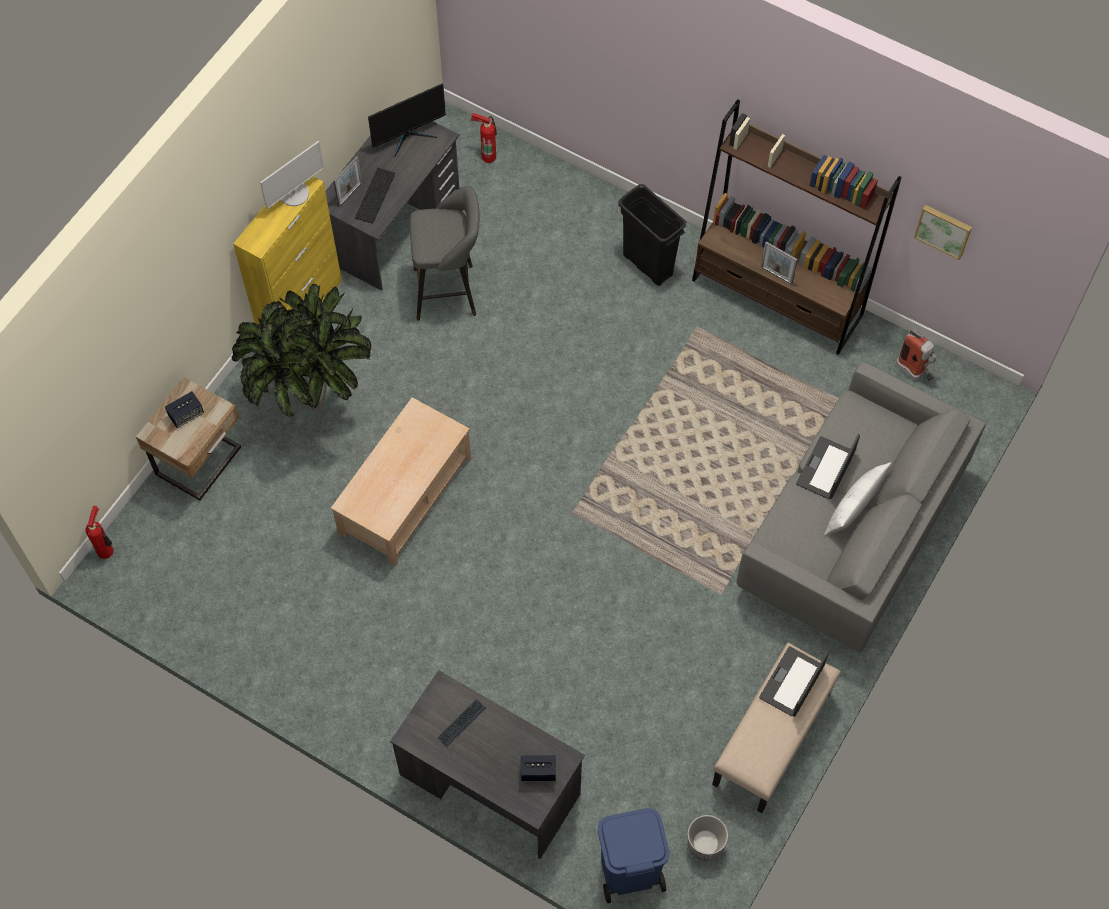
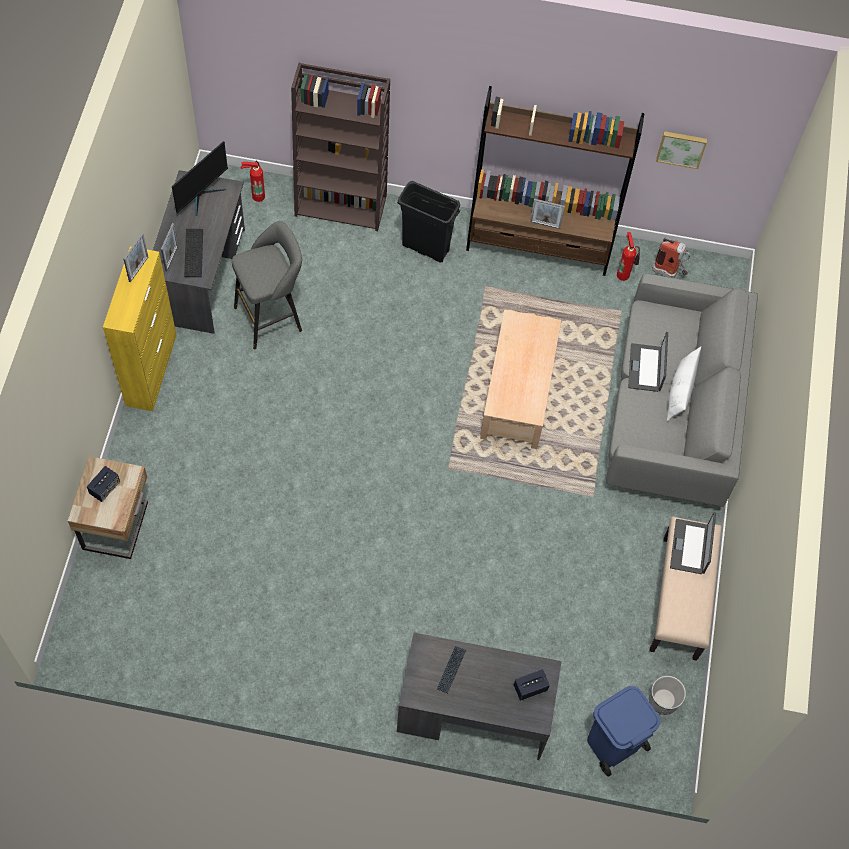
camera: 25 degrees left, 0 degrees up
fire extinguisher [85,505,113,559] -> fire extinguisher moved to [617,232,640,281]
potted plant [232,284,371,417] -> none
monitor [260,141,324,209] -> picture frame [123,233,148,282]
beige coffee table [331,397,471,567] -> beige coffee table moved to [480,309,561,449]
none -> brown bookcase [291,63,390,231]

